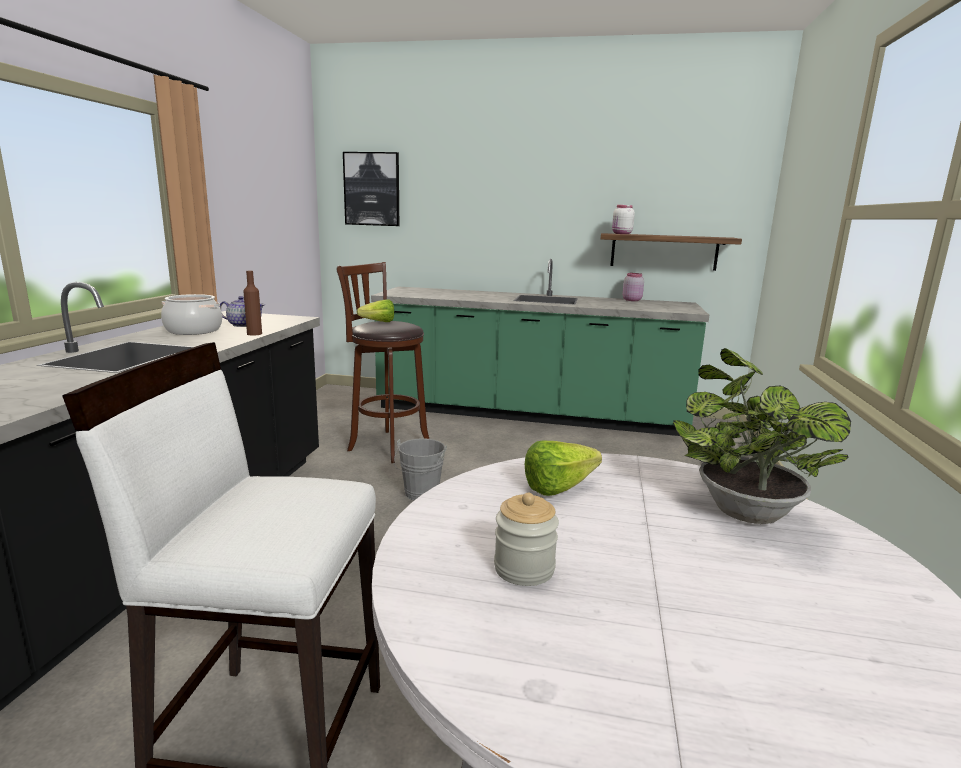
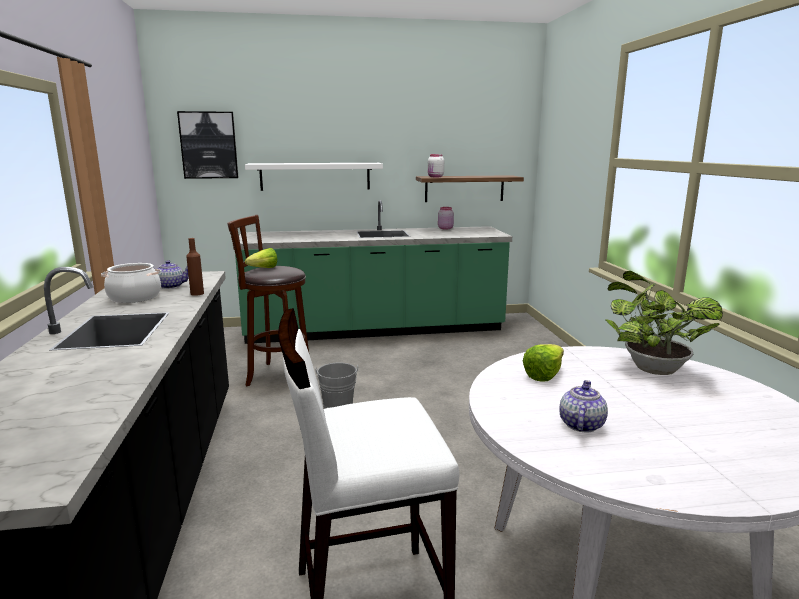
camera: 20 degrees left, 0 degrees up
jar [494,493,559,586] -> teapot [560,380,608,432]
none -> white shelf [245,163,383,191]

